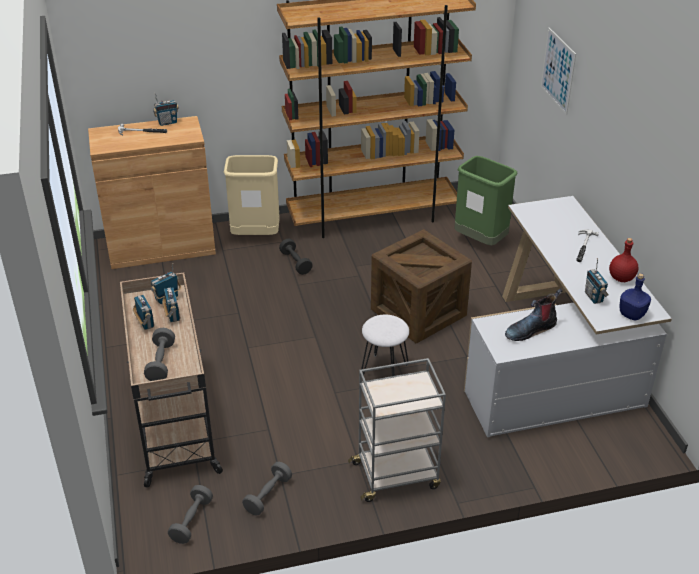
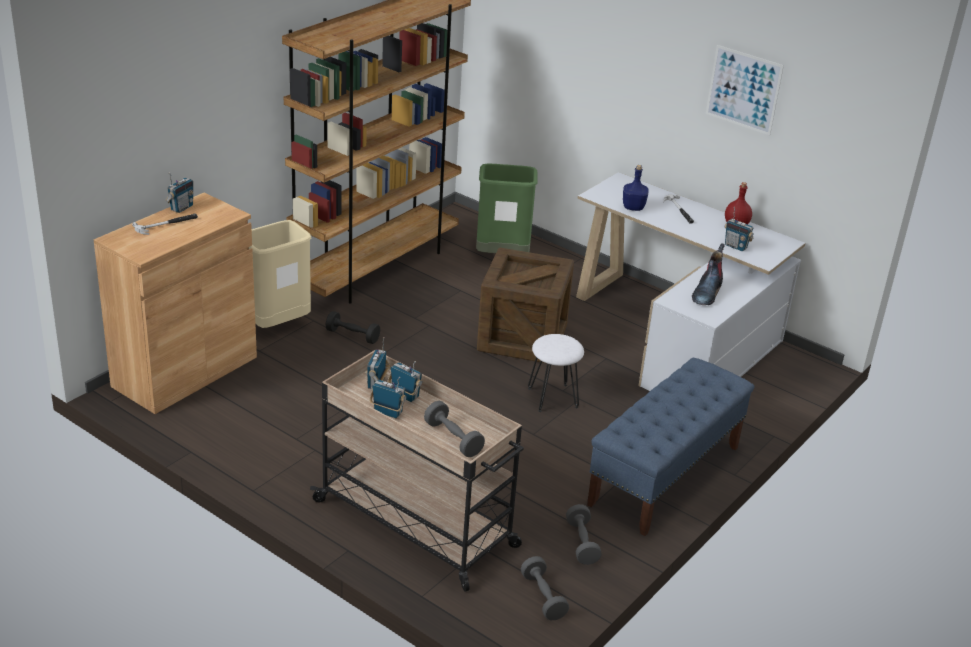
camera: 40 degrees left, 5 degrees down
grey cart [348,358,446,502] -> blue bench [587,358,754,536]
picture [541,28,576,115] -> picture moved to [706,45,784,135]
blue bottle [619,273,651,320] -> blue bottle moved to [623,165,649,211]

